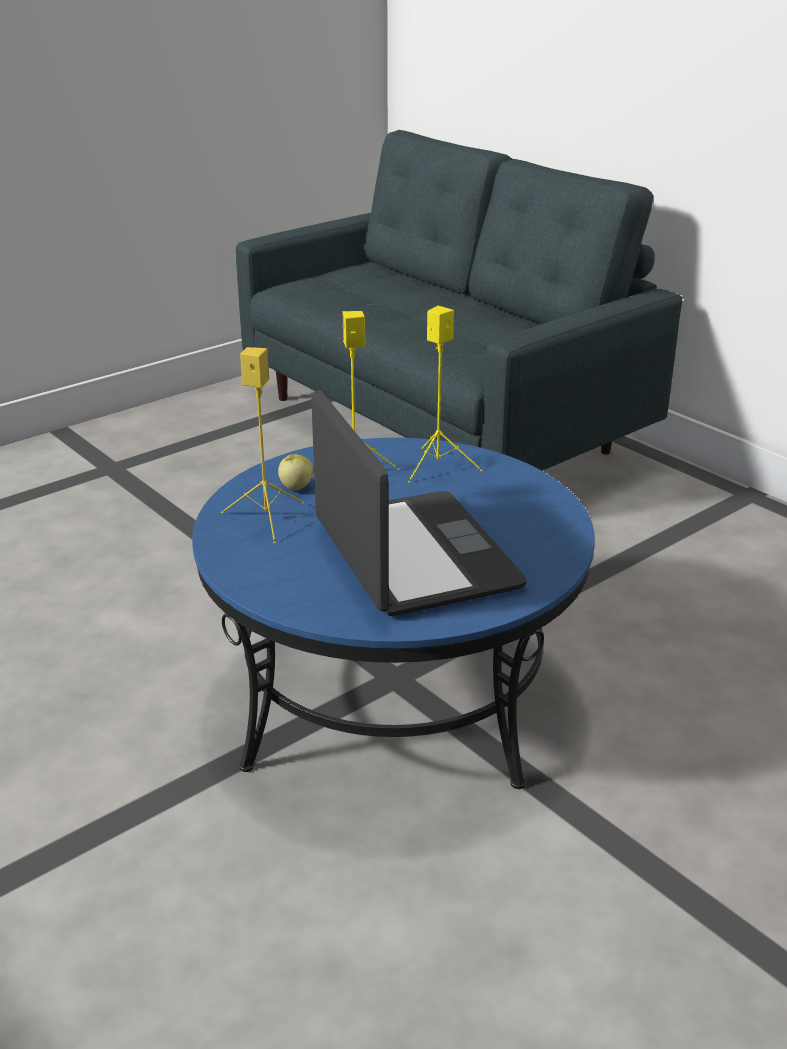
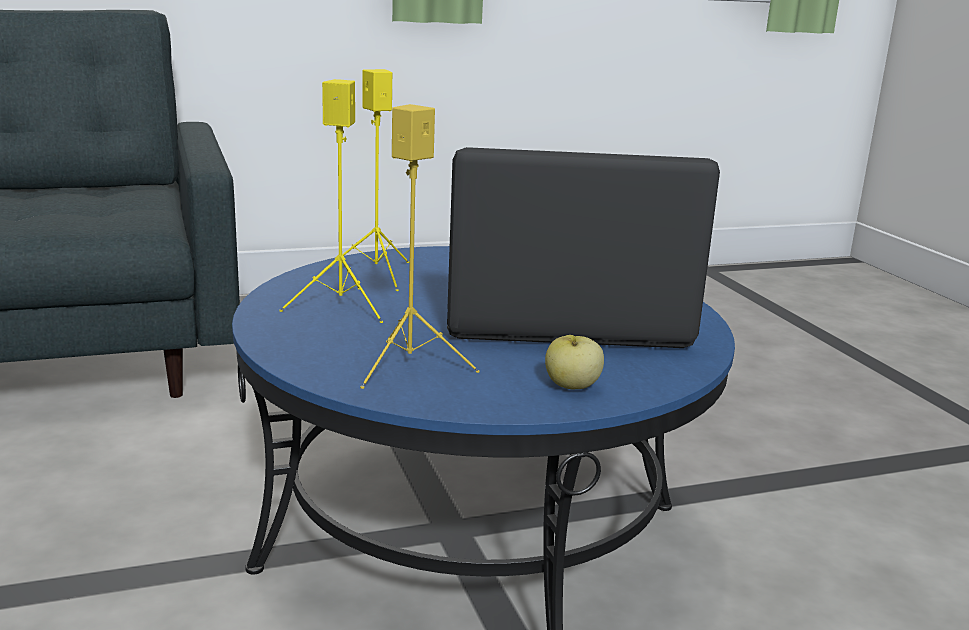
camera: 70 degrees left, 10 degrees down
apple [278,454,313,490] -> apple moved to [545,335,604,390]

